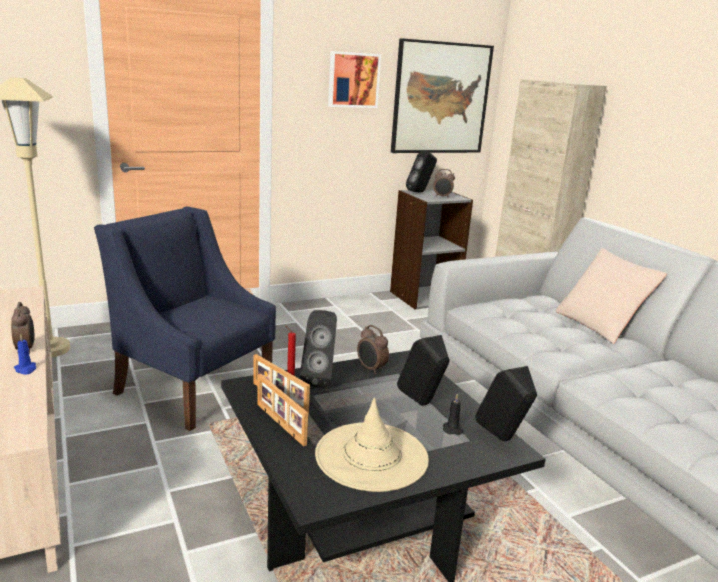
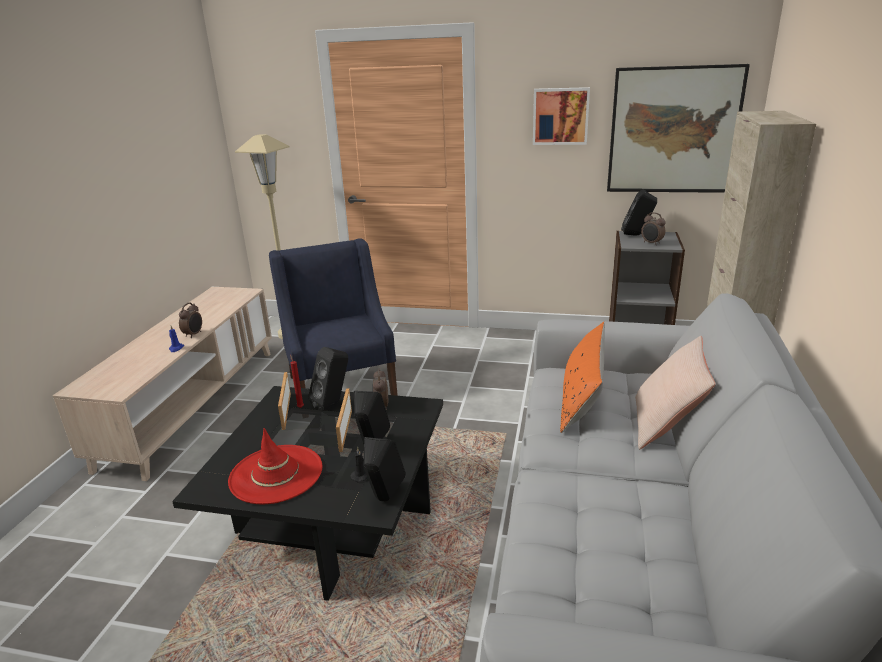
camera: 40 degrees right, 5 degrees up
picture frame [257,374,308,447] -> picture frame moved to [336,389,352,452]
beige hat [315,397,429,492] -> red hat [228,428,323,504]
none -> orange pillow [560,322,605,433]

